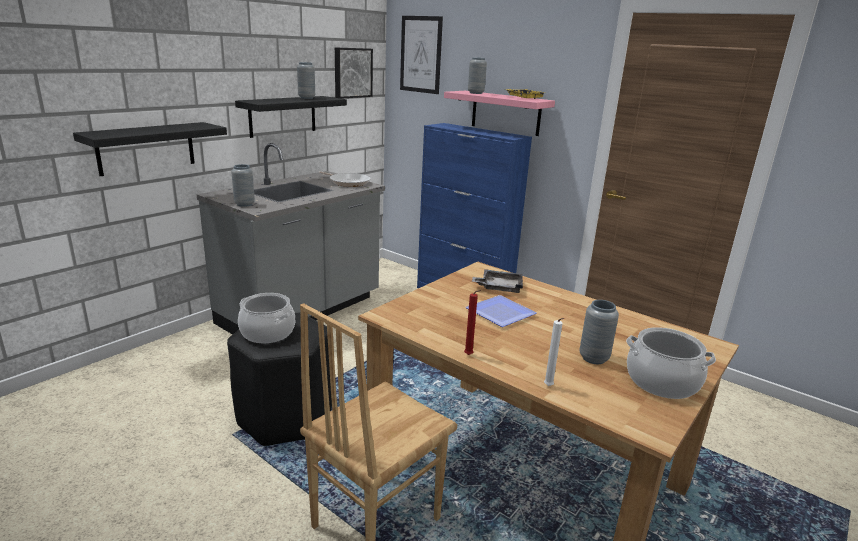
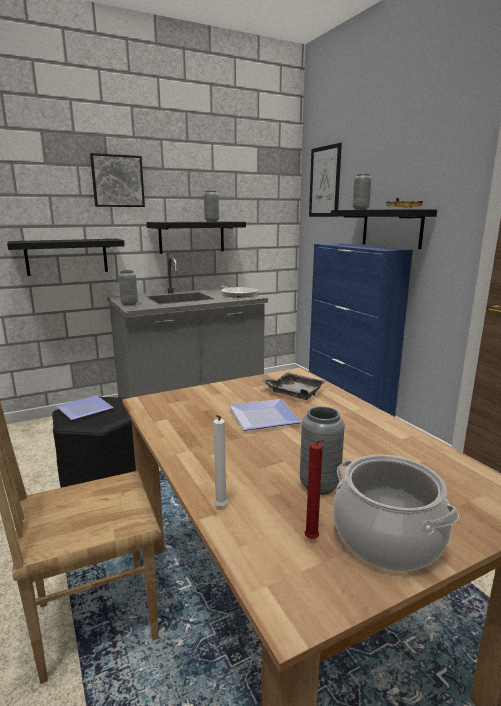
camera: 25 degrees right, 5 degrees down
cooking pot [238,293,295,343] -> plate [56,395,114,420]
picture [335,47,373,99] -> picture moved to [90,153,145,207]
pink shelf [444,91,555,136] -> black shelf [331,209,437,249]
red candle [464,290,481,355] -> red candle moved to [305,439,325,539]

